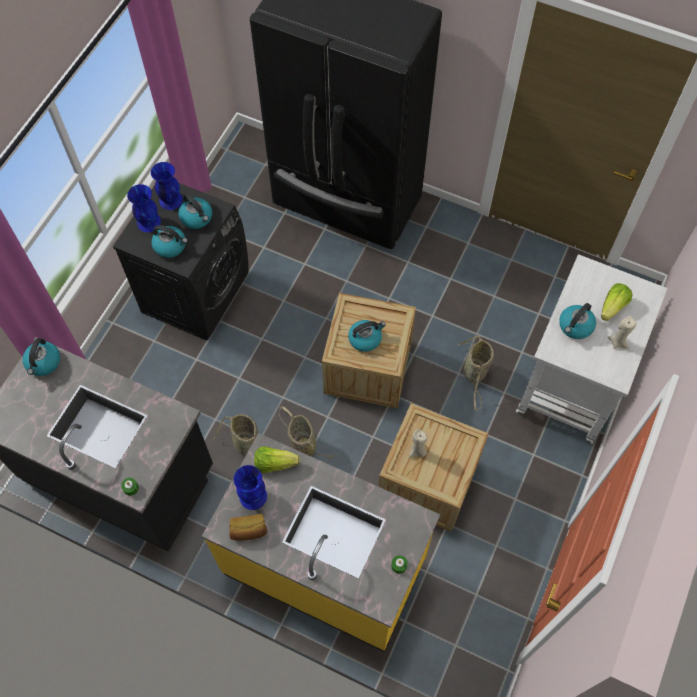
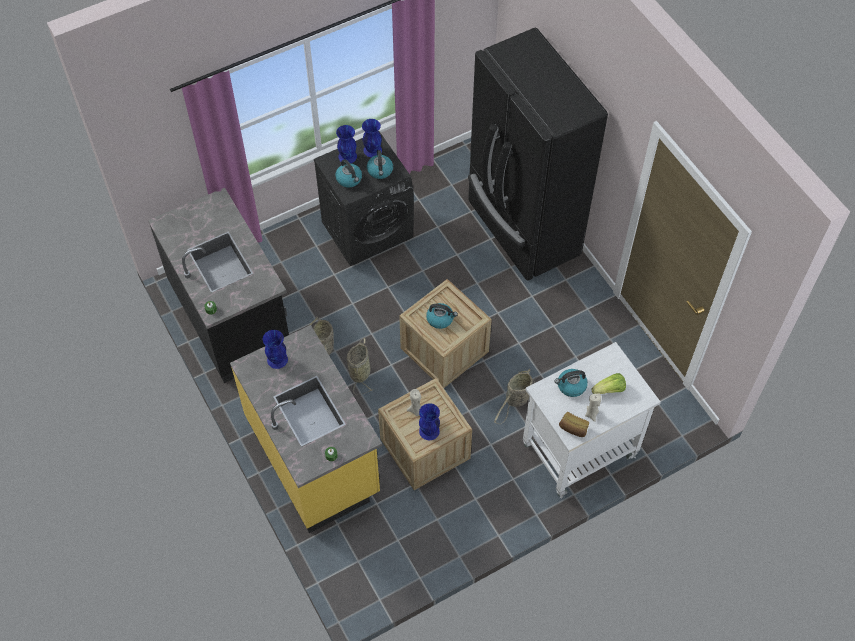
camera: 35 degrees right, 5 degrees down
kettle [23,338,60,376] -> none
bread [229,514,267,541] -> bread moved to [559,412,589,437]
lettuce [254,446,300,473] -> none
none -> blue vase [419,403,440,440]

